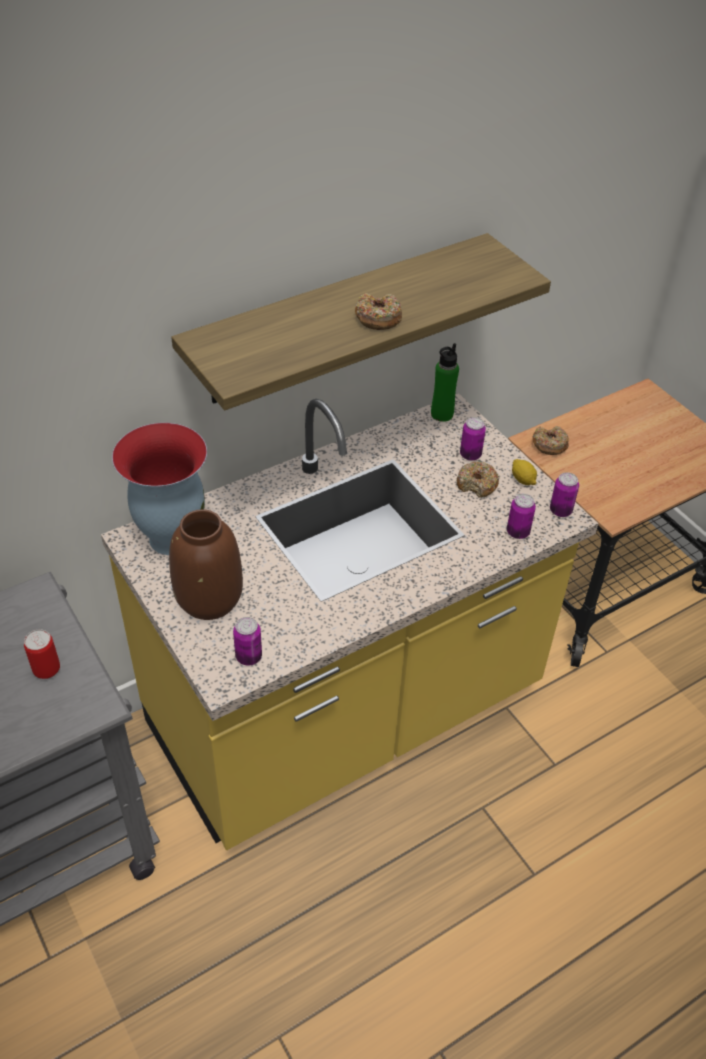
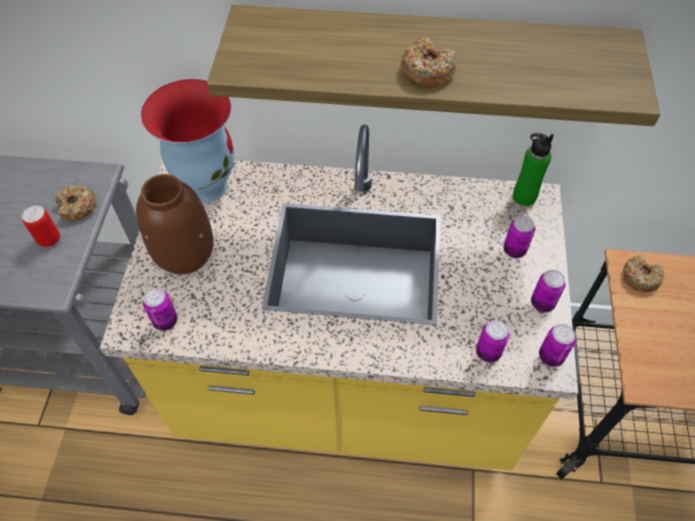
camera: 40 degrees right, 10 degrees up
donut [457,461,499,498] -> donut moved to [55,185,96,221]
lemon [512,459,537,485] -> can [531,270,565,312]

